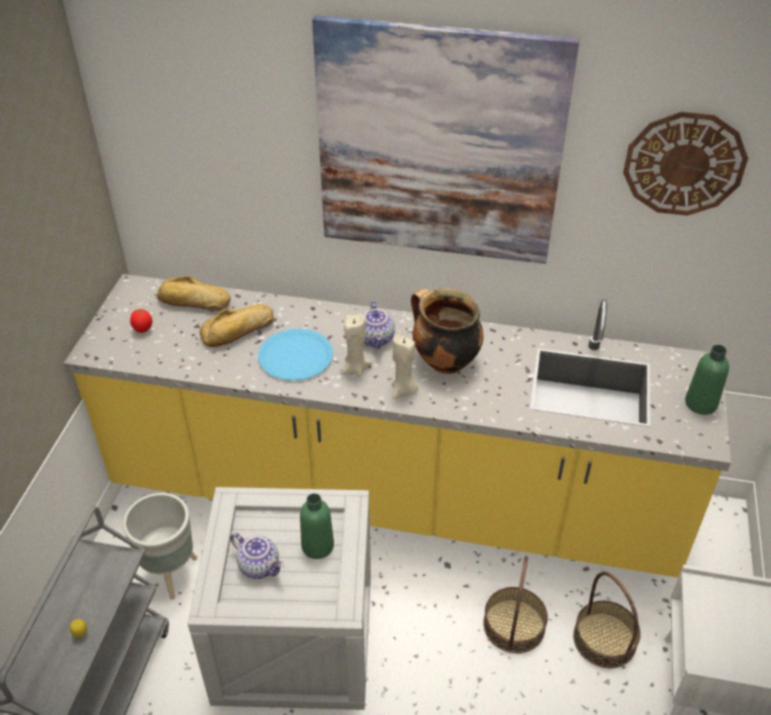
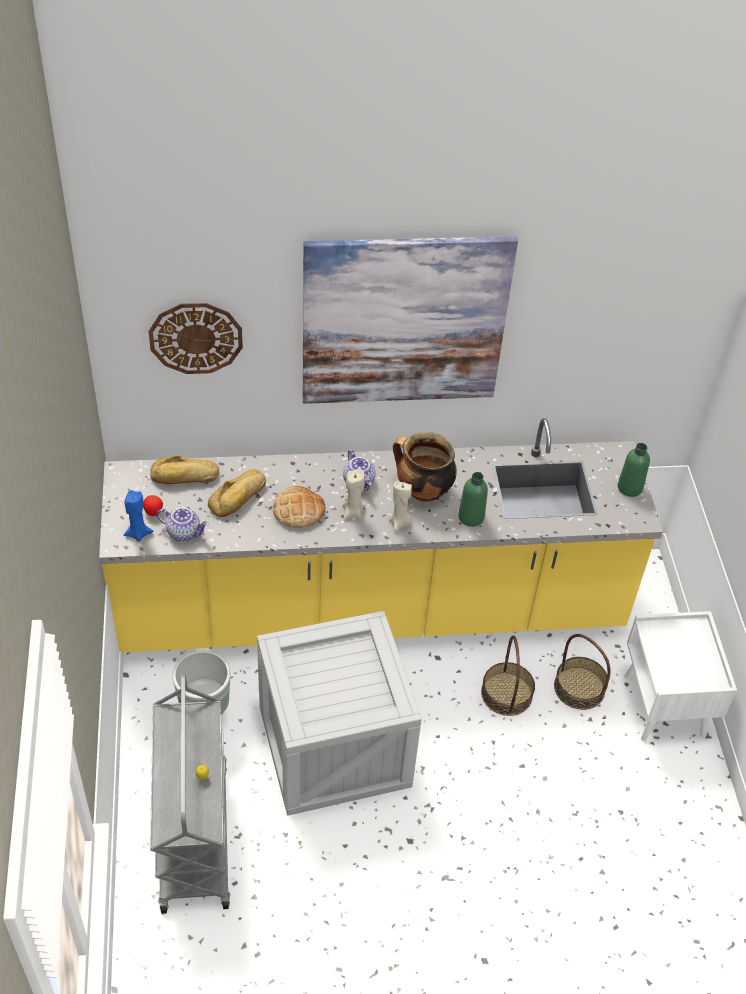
camera: 20 degrees left, 5 degrees up
teapot [230,533,284,579] -> teapot moved to [157,507,209,541]
blue plate [258,329,333,380] -> bread [273,486,325,528]
green bottle [300,493,334,559] -> green bottle moved to [458,472,488,527]
wall clock [623,111,748,216] -> wall clock moved to [149,303,243,374]
none -> blue candle [124,490,153,542]

